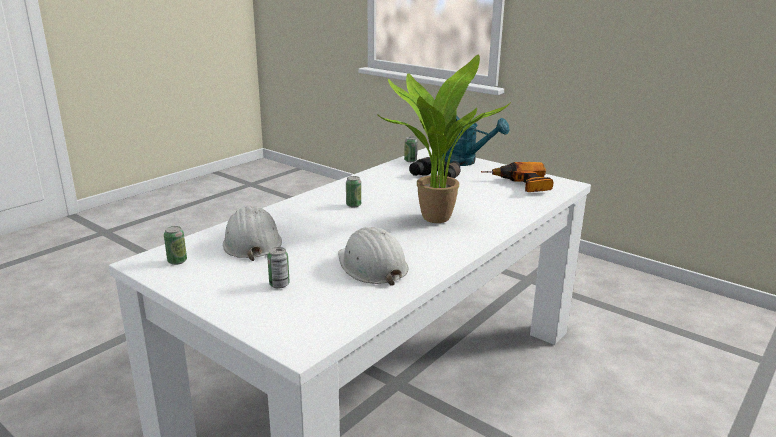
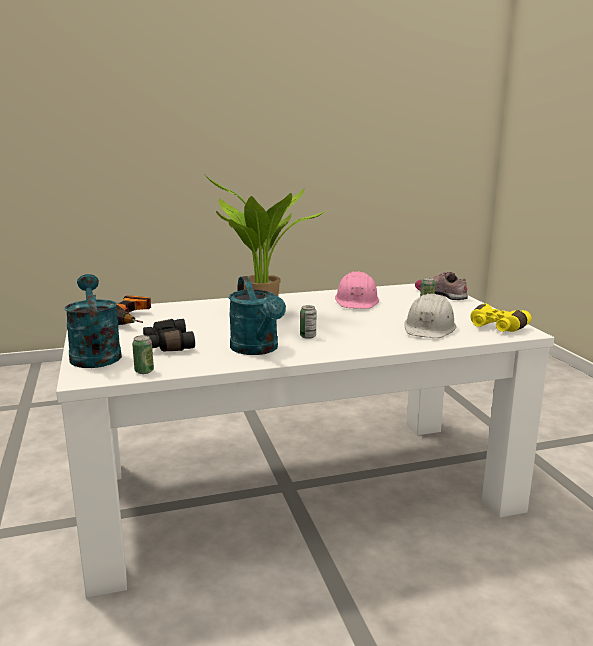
camera: 145 degrees left, 5 degrees down
can [164,226,187,265] -> yellow binoculars [470,303,531,332]
white hard hat [338,227,409,286] -> pink hard hat [335,271,379,309]
none -> turquoise watering can [229,276,286,355]
none -> shoe [415,272,468,300]

